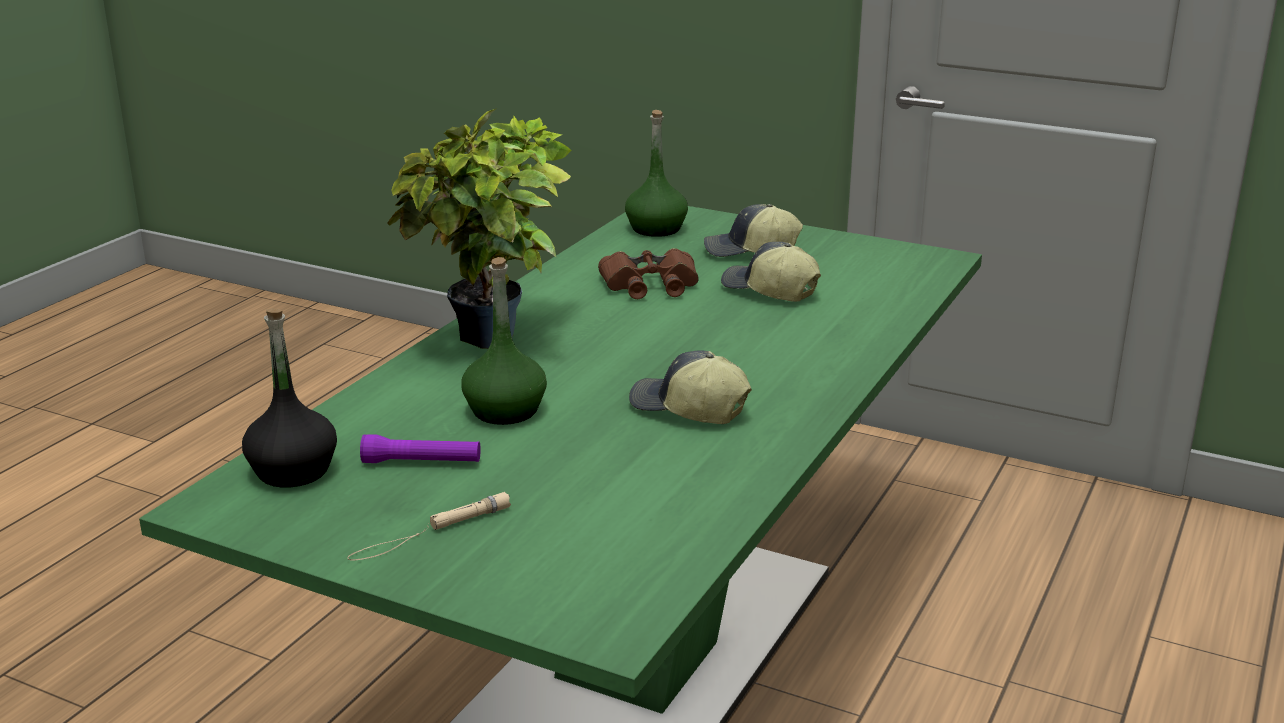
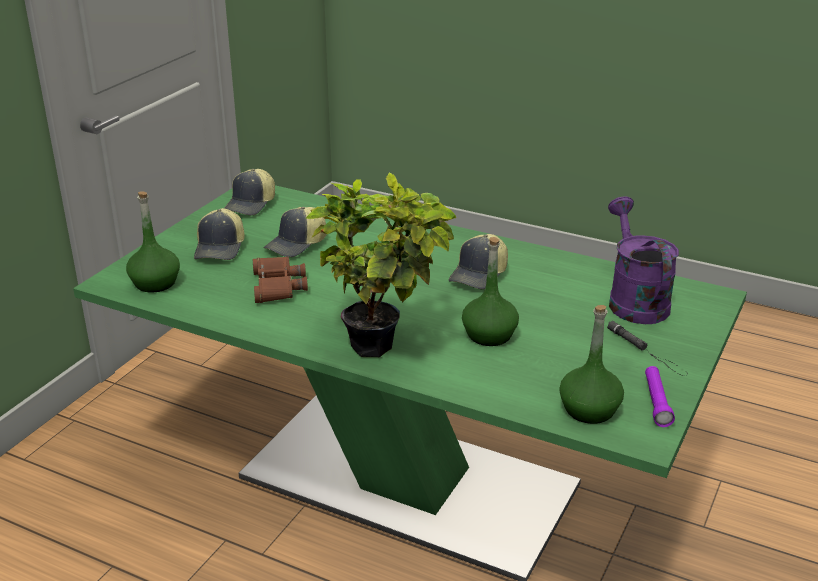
camera: 90 degrees left, 5 degrees up
black bottle [242,308,337,487] -> green bottle [559,305,624,424]
beige flashlight [347,492,511,561] -> black flashlight [607,321,688,376]
purple flashlight [360,434,481,463] -> purple flashlight moved to [645,366,675,427]
none -> cap [224,169,275,216]
none -> purple watering can [608,196,679,324]

